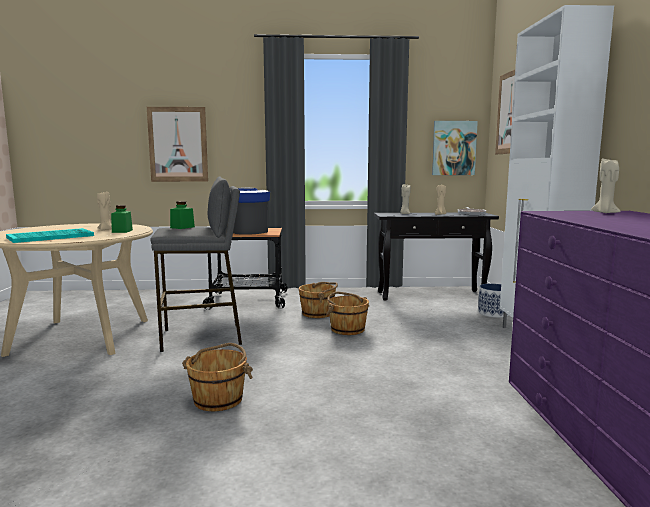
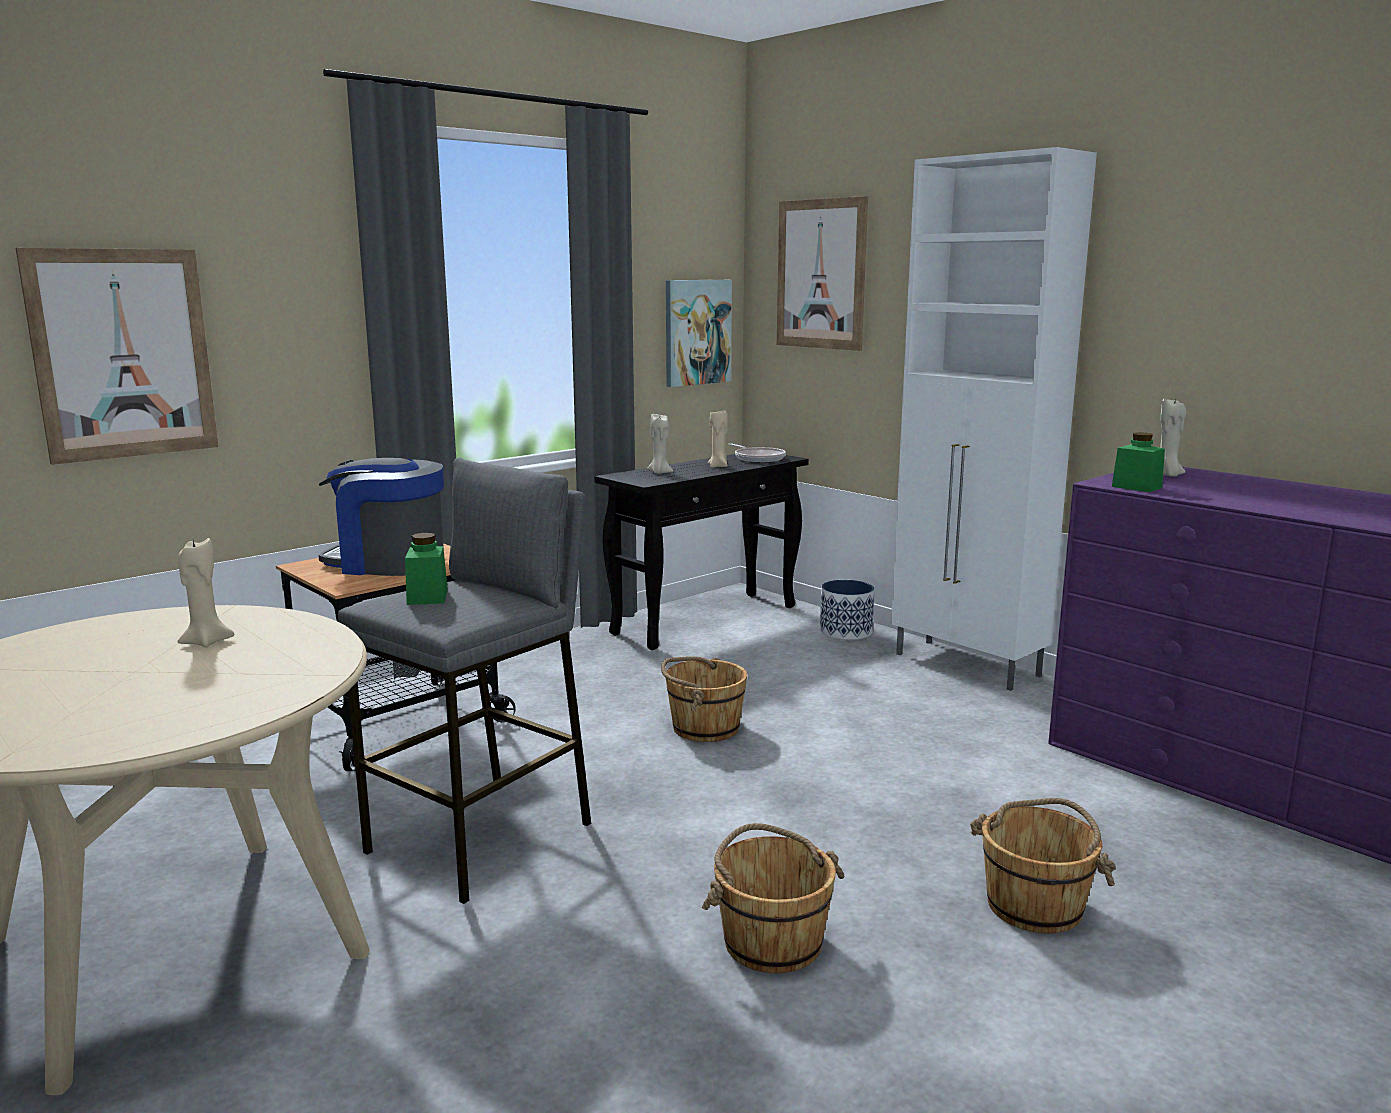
camera: 40 degrees left, 5 degrees up
turquoise tray [6,228,94,243] -> none
green jar [111,205,133,233] -> green jar moved to [1112,432,1165,492]
brown bucket [299,282,338,318] -> brown bucket moved to [970,798,1116,933]

